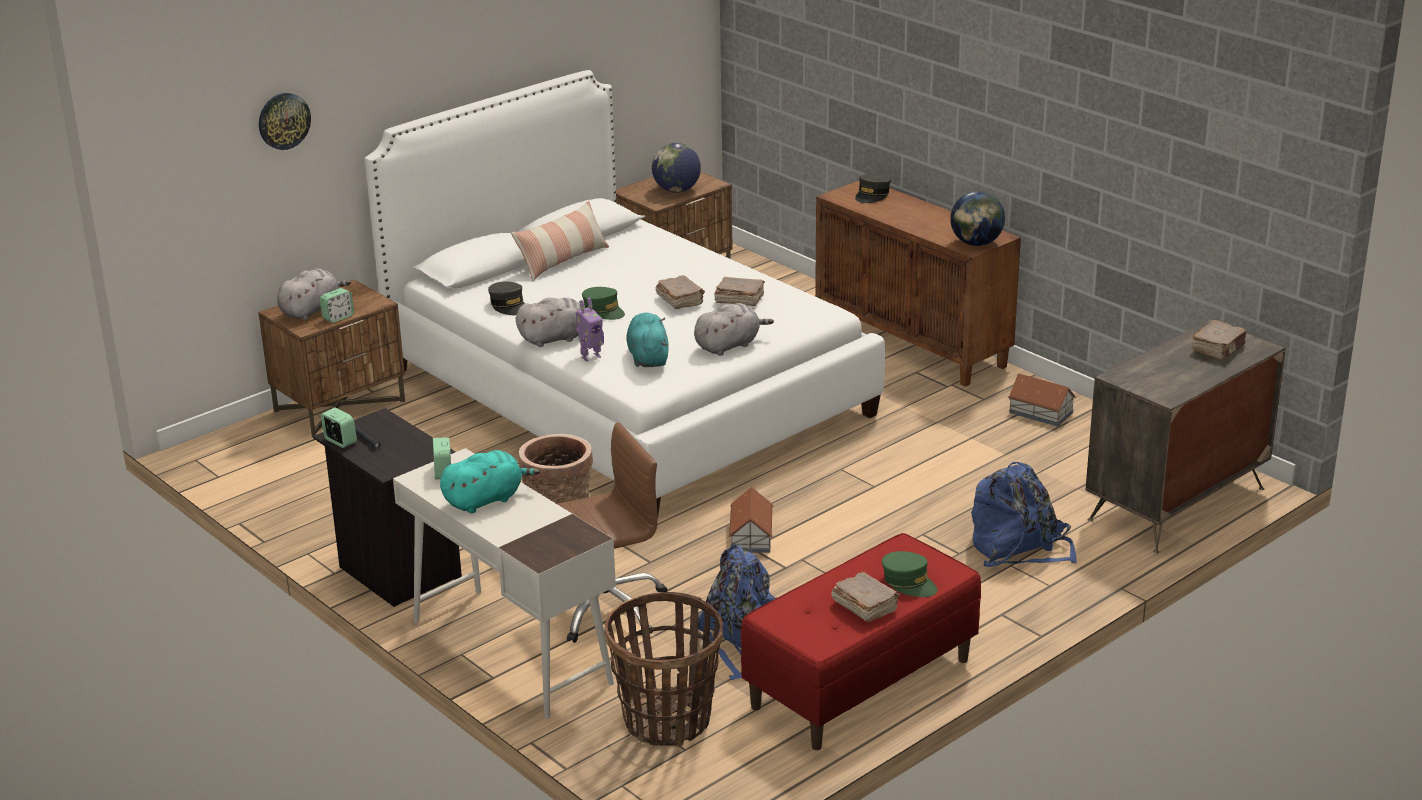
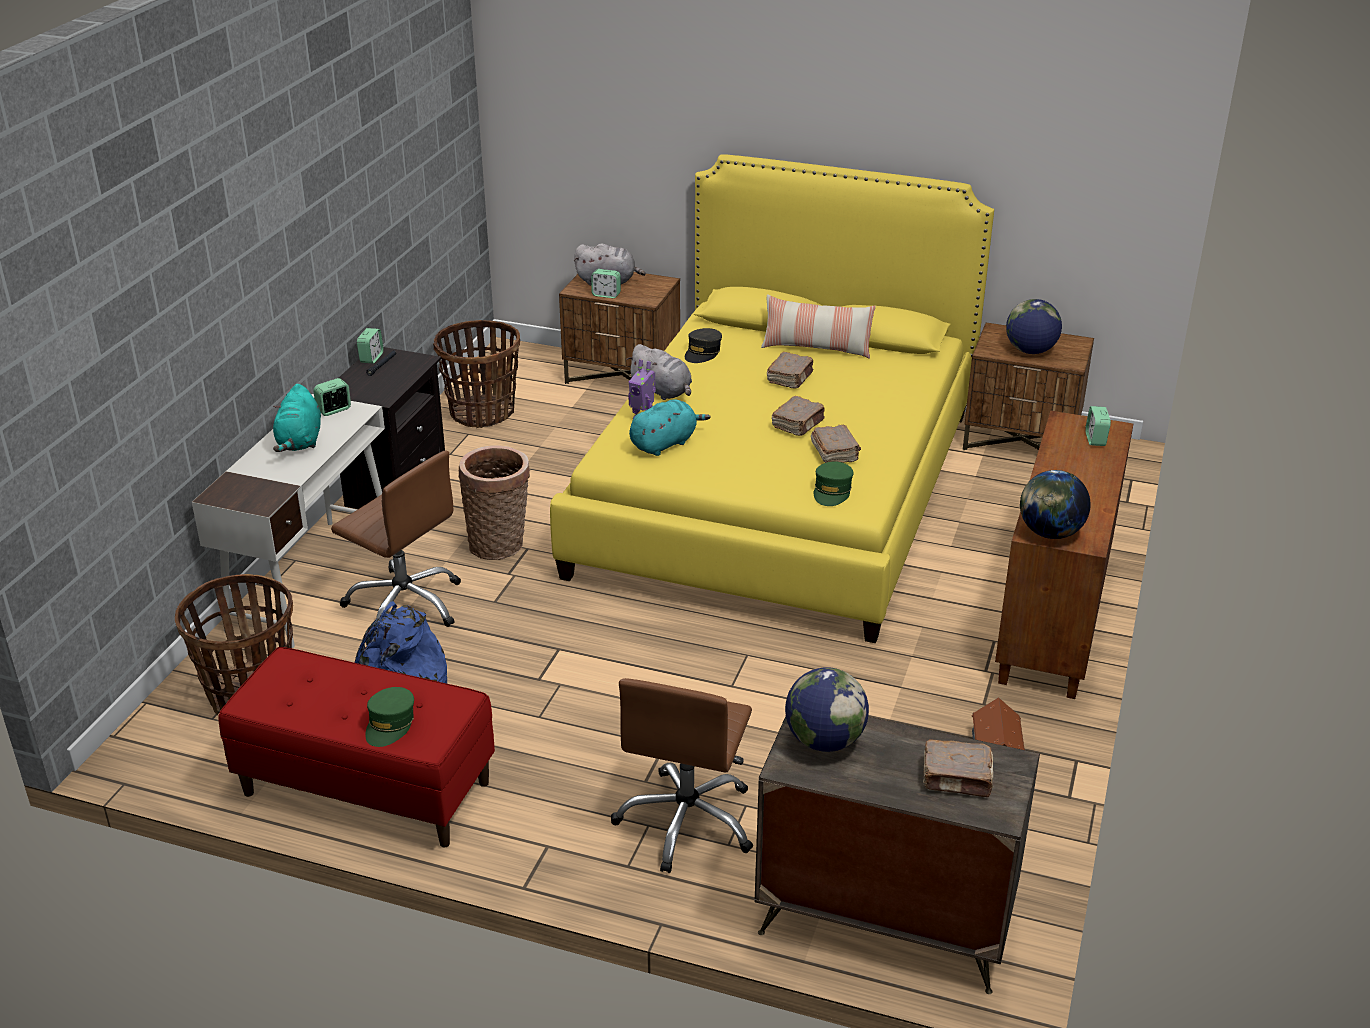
camera: 60 degrees right, 5 degrees up
wall clock [259,93,311,150] -> none
white bed [365,70,885,519] -> yellow bed [550,154,994,643]
turquoise plush toy [440,450,540,513] -> turquoise plush toy turned 60 degrees clockwise [273,384,321,452]
green cap [582,287,625,320] -> green cap moved to [813,462,854,506]
grey plush toy [694,303,774,356] -> none
toy house [728,487,773,553] -> none
brown book [832,572,900,622] -> brown book moved to [767,352,813,389]
grey cap [855,173,891,203] -> alarm clock [1085,406,1111,446]
blue backpack [971,462,1077,567] -> brown office chair [611,678,753,873]
none -> basket [433,320,520,428]
none -> globe [785,667,869,752]

